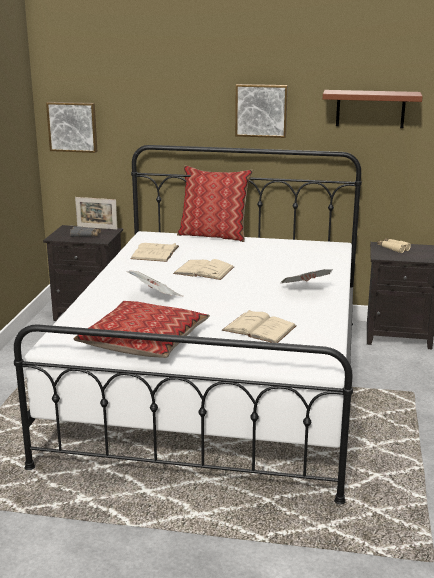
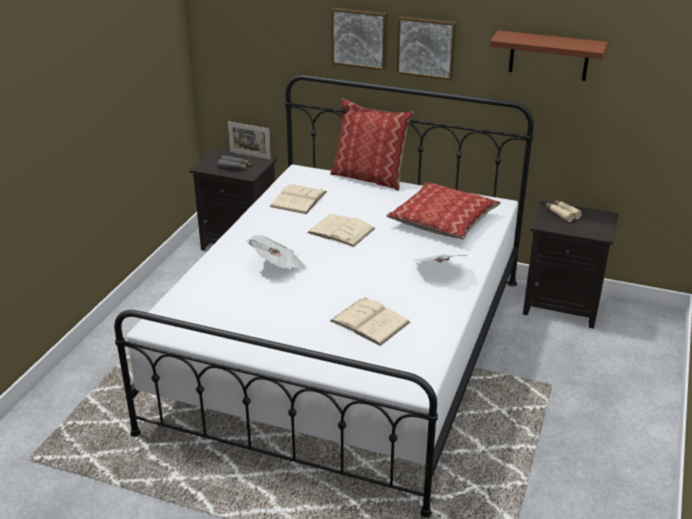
camera: 10 degrees right, 10 degrees up
picture [46,102,98,153] -> picture moved to [331,7,387,71]
pillow [73,301,210,358] -> pillow moved to [386,182,501,240]

